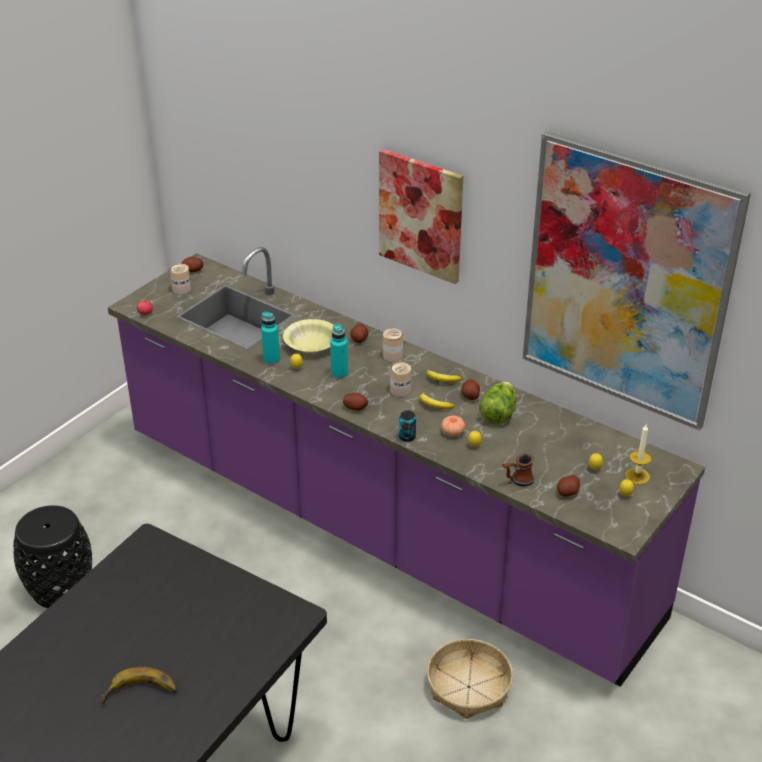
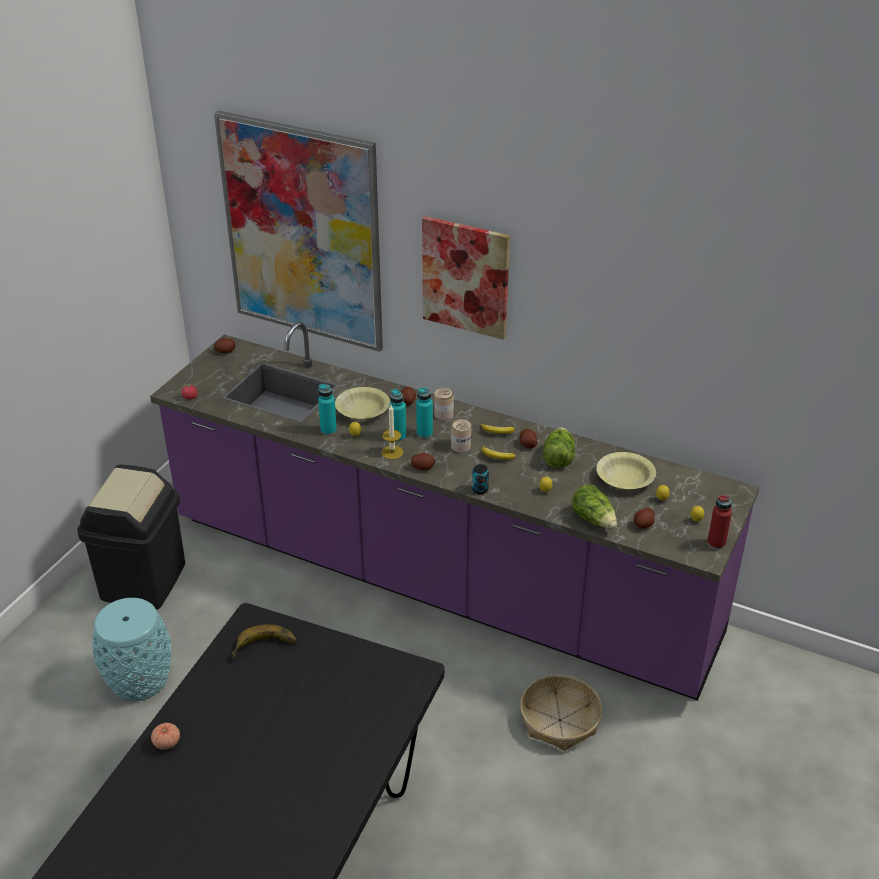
camera: 10 degrees left, 0 degrees up
black stool [13,505,92,608] -> turquoise stool [92,598,171,701]
banana [101,667,177,704] -> banana moved to [232,624,297,660]
can [170,264,191,295] -> none
tomato [441,416,465,437] -> tomato moved to [151,723,180,750]
mug [502,453,534,486] -> lettuce [572,485,617,529]
picture [523,131,751,431] -> picture moved to [214,111,383,352]
candle [625,425,651,485] -> candle moved to [381,405,403,459]
none -> black trash can [77,464,185,610]
none -> turquoise bottle [416,387,433,438]
none -> yellow bowl [596,452,656,490]
none -> red bottle [707,495,732,550]

